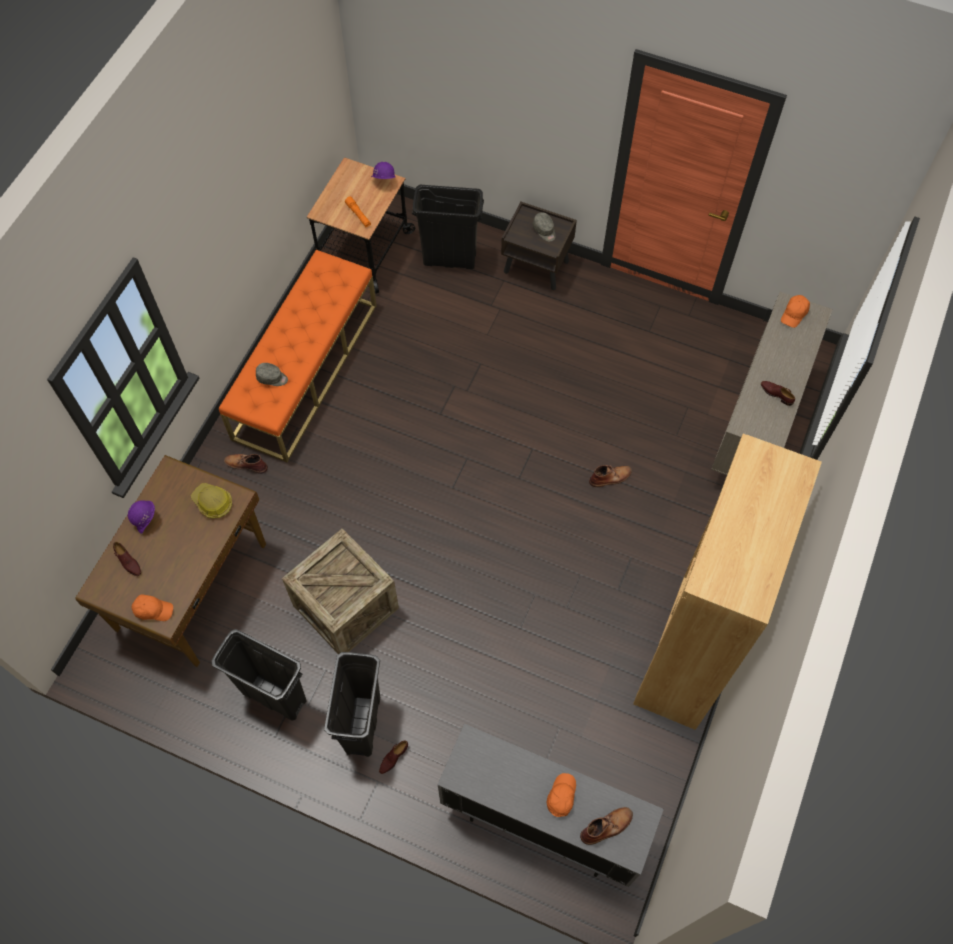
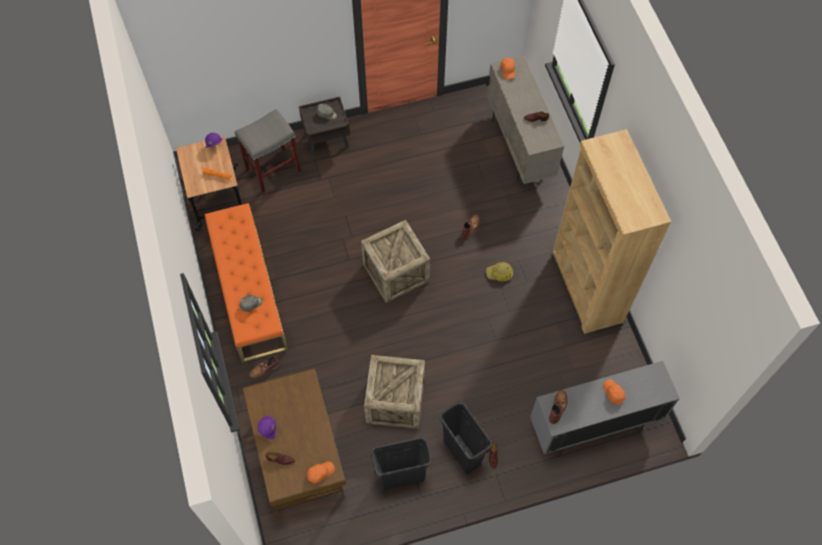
camera: 40 degrees left, 0 degrees up
hard hat [191,483,232,519] -> hard hat moved to [486,262,513,281]
black trash can [412,185,484,269] -> grey stool [235,109,301,192]
brown boot [580,807,633,845] -> brown boot moved to [549,390,568,424]
none -> crate [361,220,430,303]

